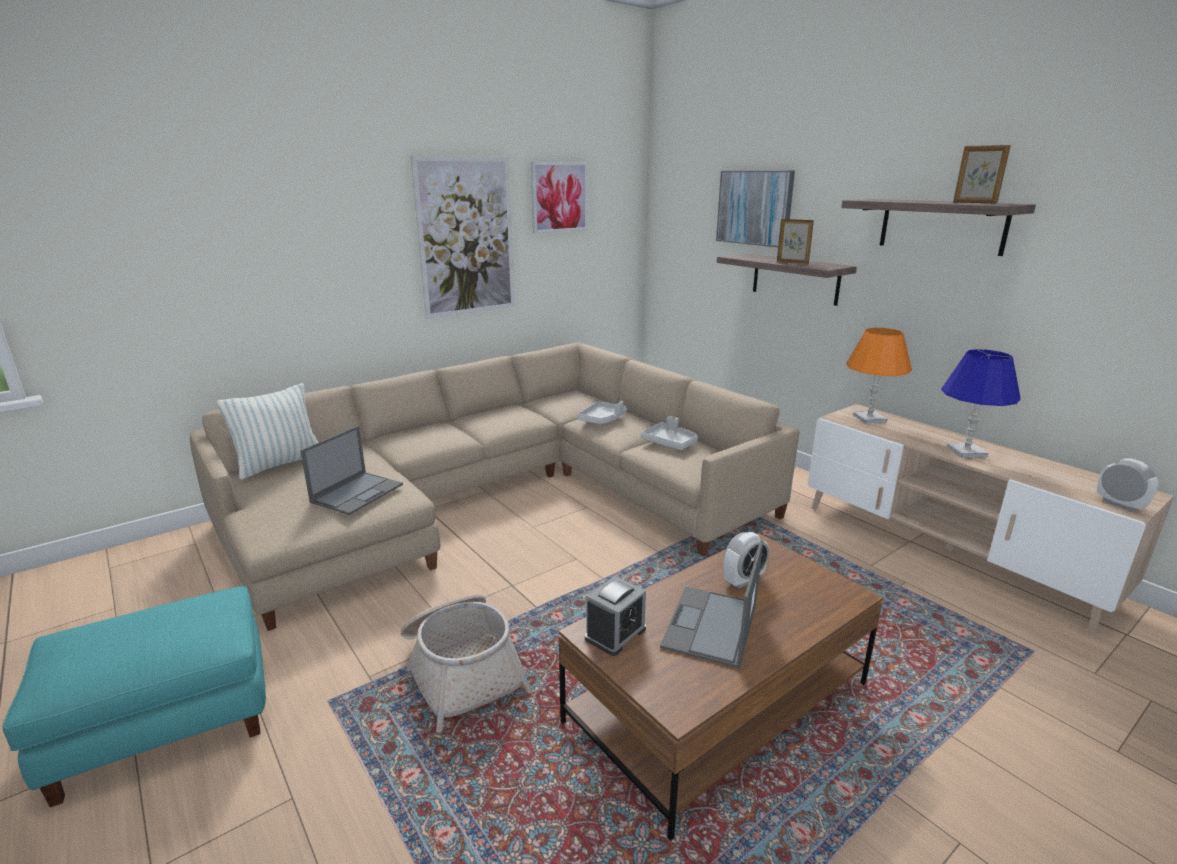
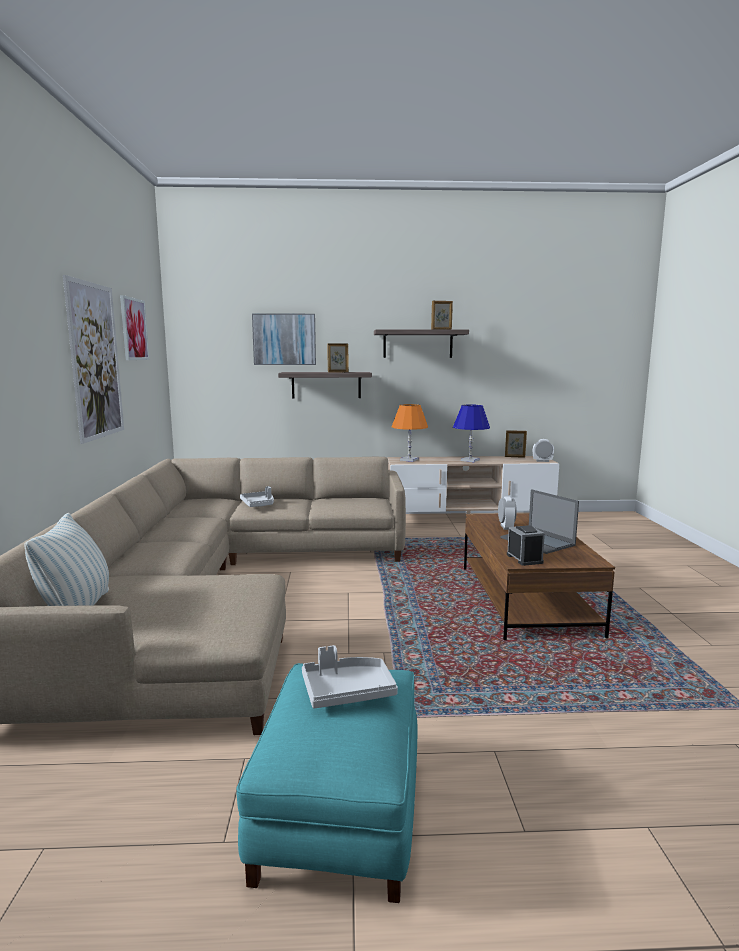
camera: 55 degrees left, 10 degrees down
laptop [300,426,403,515] -> none
basket [401,594,533,733] -> none
grey tray [641,416,698,450] -> grey tray moved to [302,645,398,708]
none -> picture frame [505,430,527,458]

